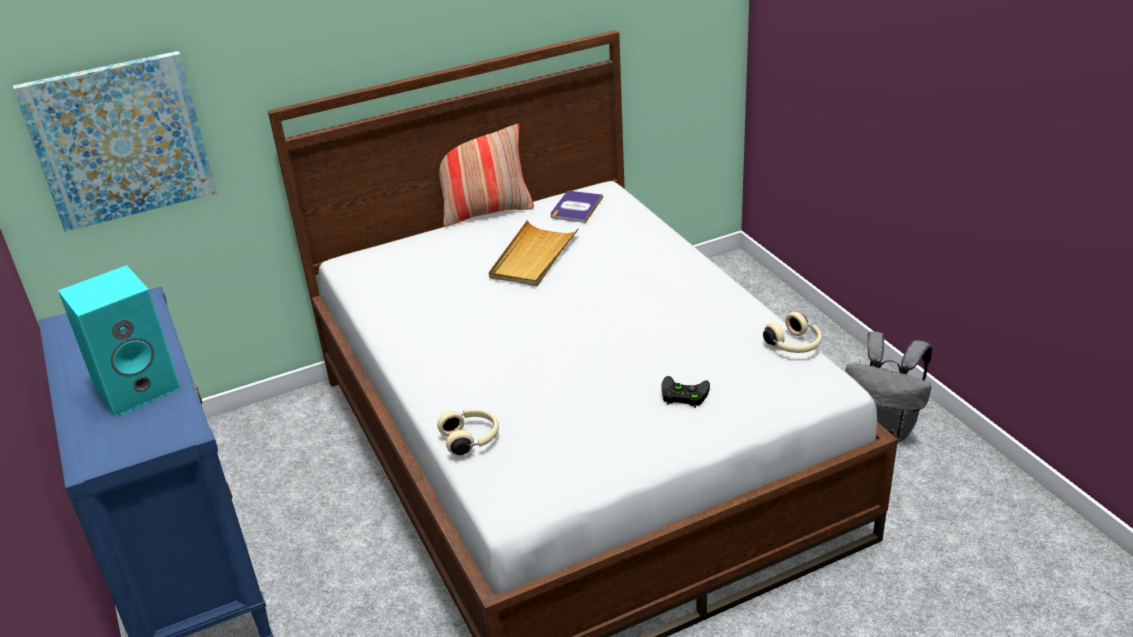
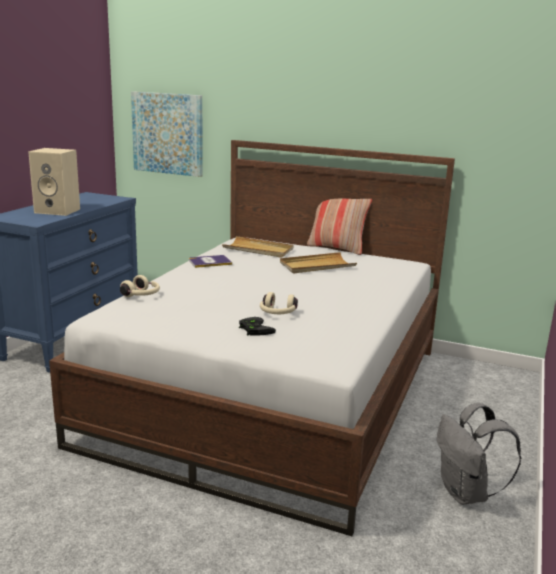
camera: 45 degrees right, 15 degrees down
turquoise speaker [58,265,181,417] -> beige speaker [28,148,80,216]
book [550,191,603,223] -> book moved to [189,255,232,268]
beige headphones [763,312,822,353] -> beige headphones moved to [260,292,298,314]
none -> beige tray [222,236,293,258]

